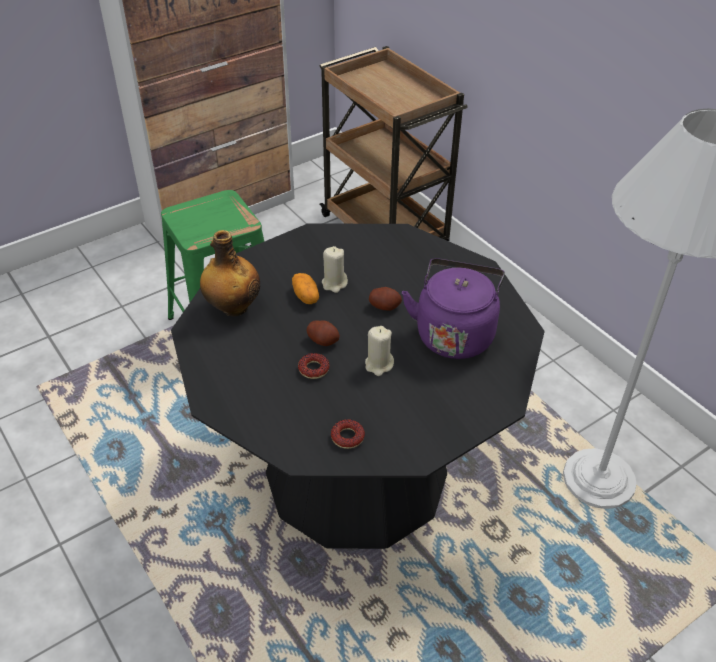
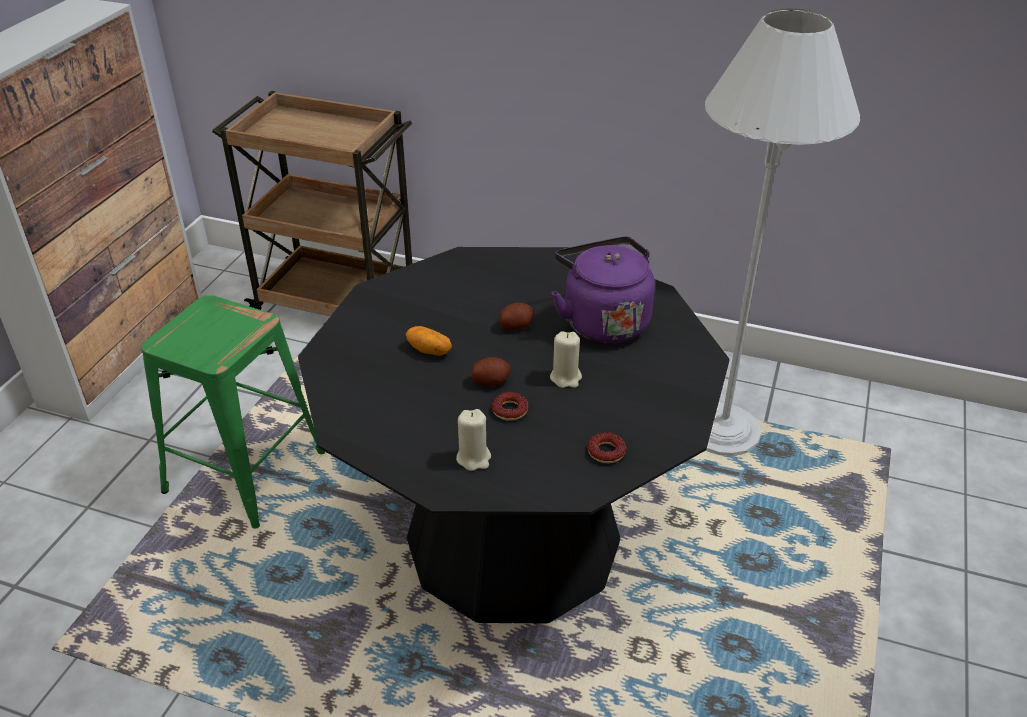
camera: 35 degrees left, 5 degrees down
bottle [200,230,260,316] -> none
beige candle [322,246,348,293] -> beige candle moved to [456,409,491,471]

